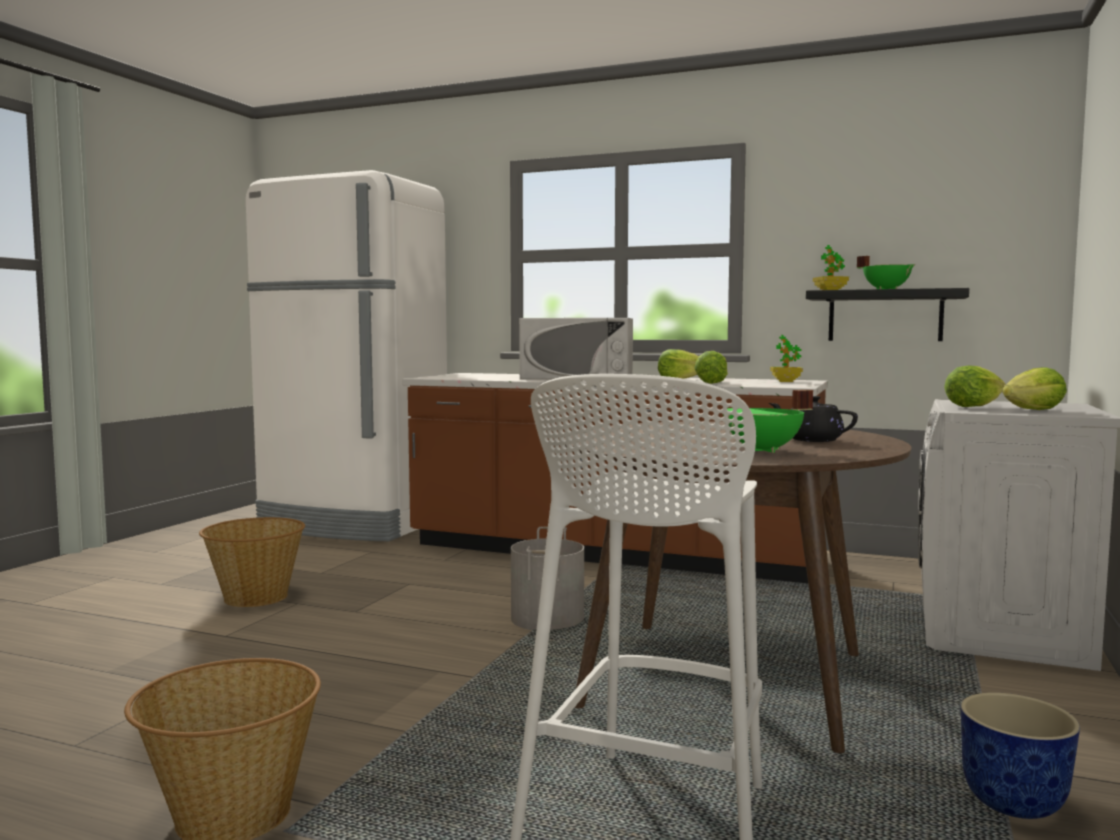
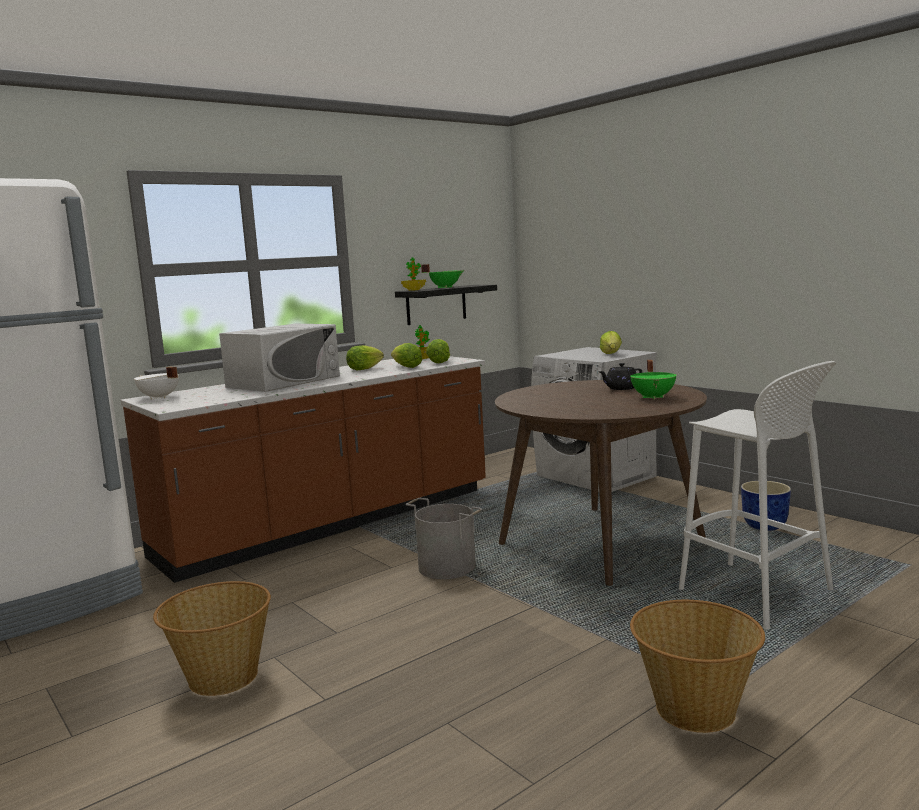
camera: 60 degrees left, 5 degrees up
lettuce [944,366,1005,407] -> lettuce moved to [426,339,450,363]
none -> white cooking pot [134,367,179,400]

